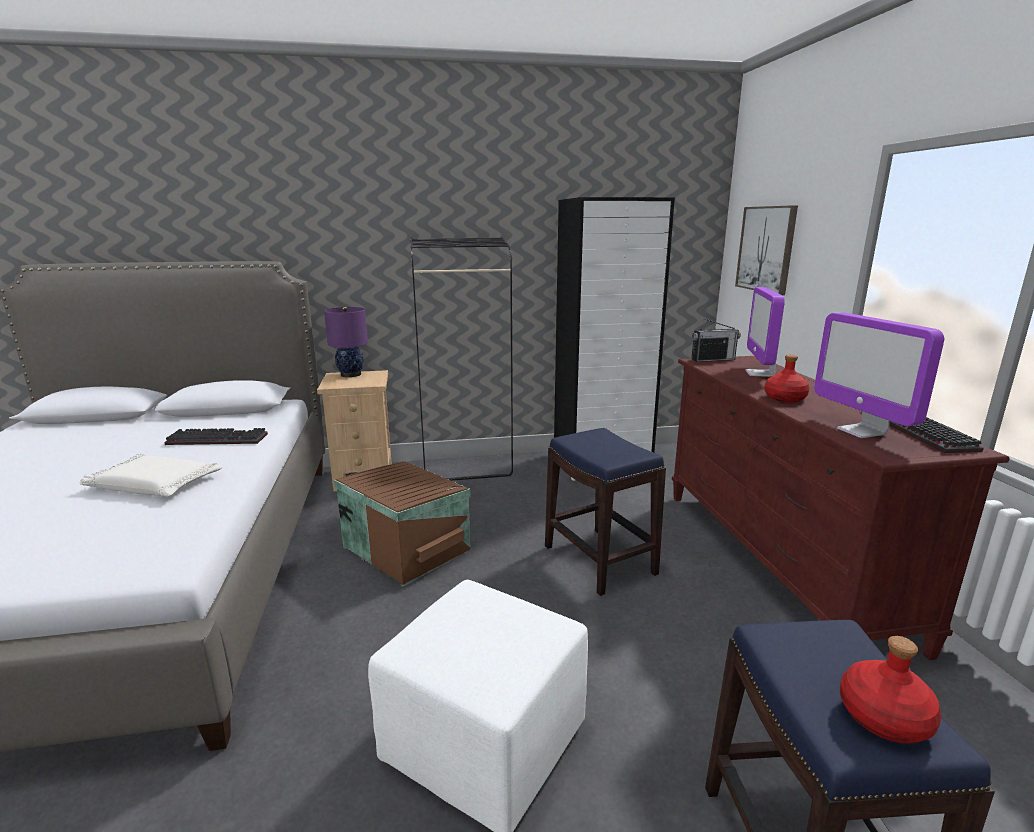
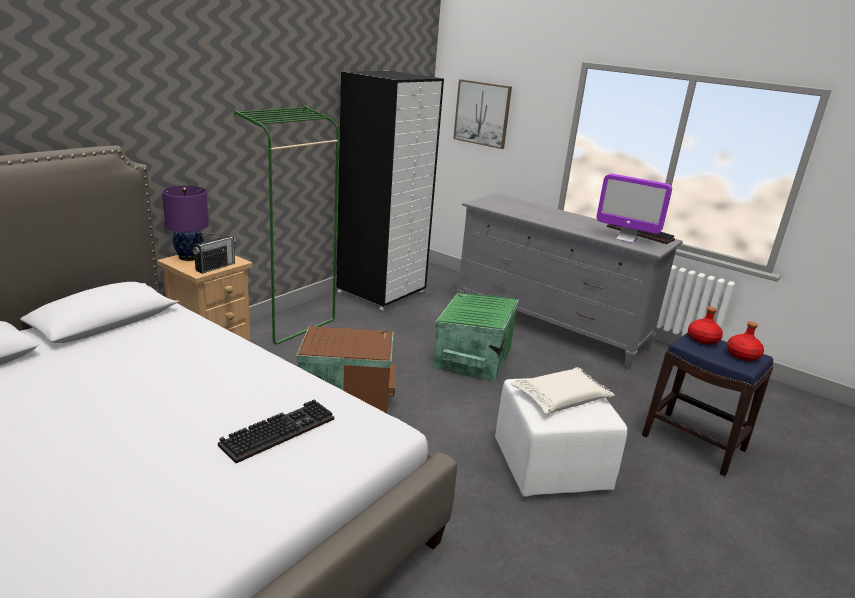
camera: 45 degrees left, 5 degrees up
white pillow [80,454,222,497] -> white pillow moved to [511,367,615,414]
keyboard [164,428,268,445] -> keyboard moved to [218,399,334,463]
black clothes rack [410,236,513,481] -> green clothes rack [234,106,339,344]
stool [545,428,666,596] -> green storage box [433,293,519,382]
red dresser [672,356,1009,660] -> grey dresser [456,193,683,370]
radio [691,318,741,362] -> radio moved to [193,232,236,274]
monitor [745,287,785,377] -> none
red bottle [764,355,810,402] -> red bottle moved to [688,307,723,345]

